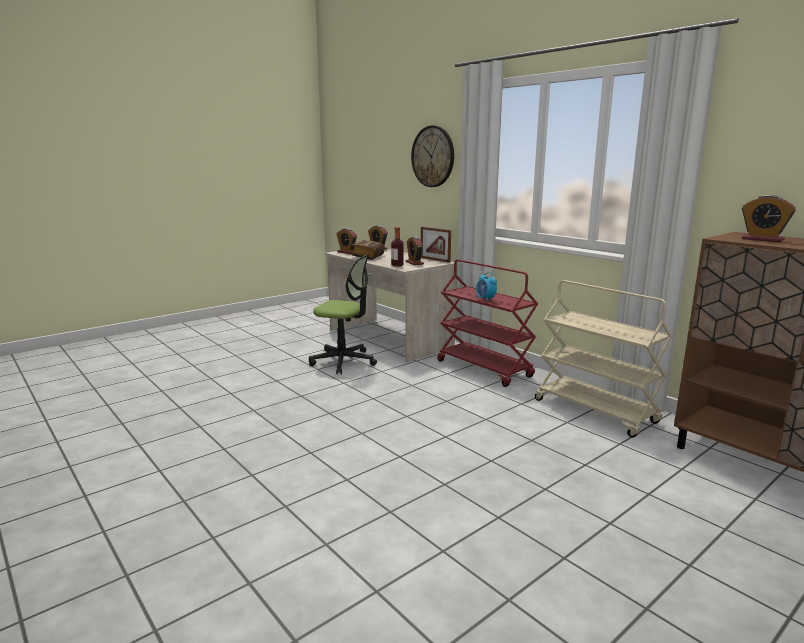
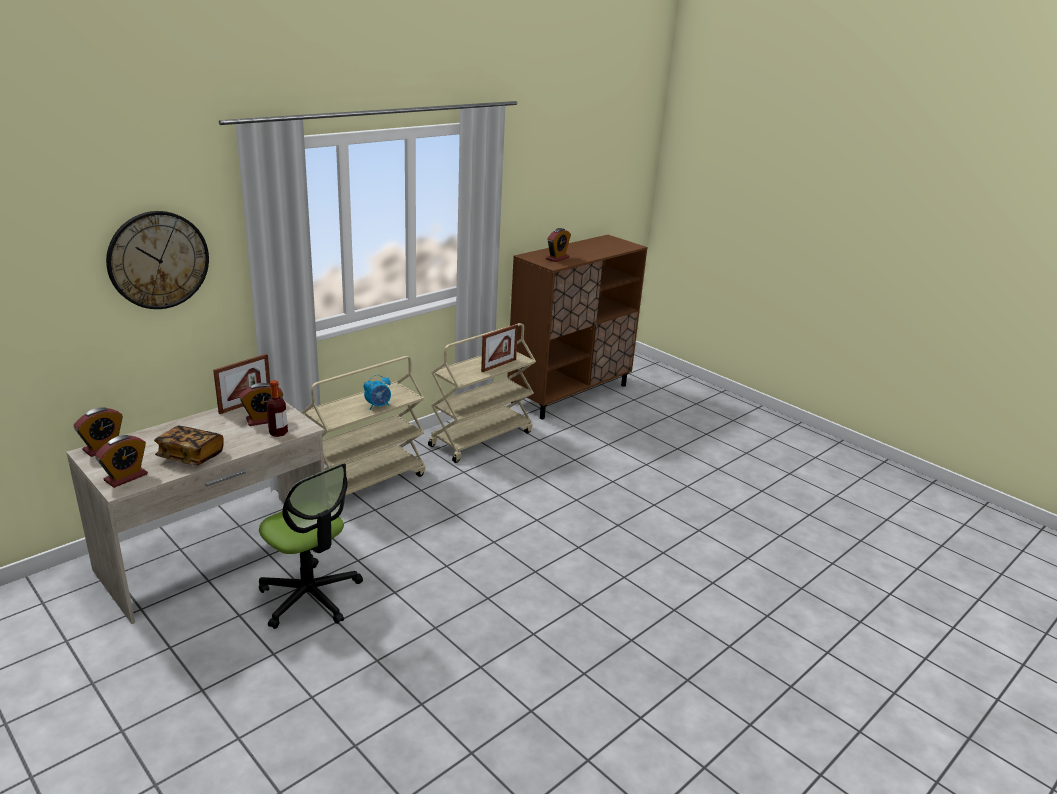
camera: 95 degrees left, 10 degrees up
office chair [309,254,377,374] -> office chair turned 120 degrees clockwise [259,463,363,629]
red cart [437,259,538,387] -> beige cart [301,356,425,496]
none -> picture frame [481,324,518,372]

